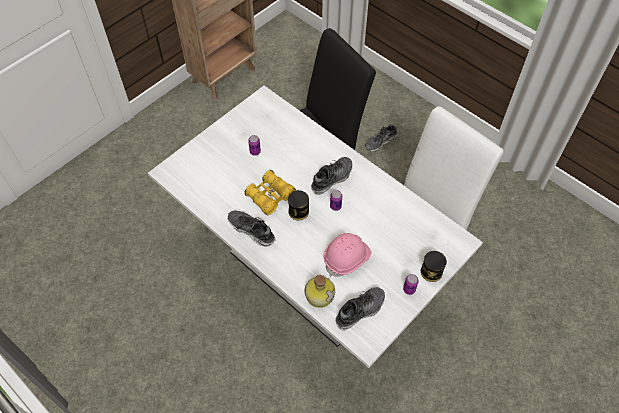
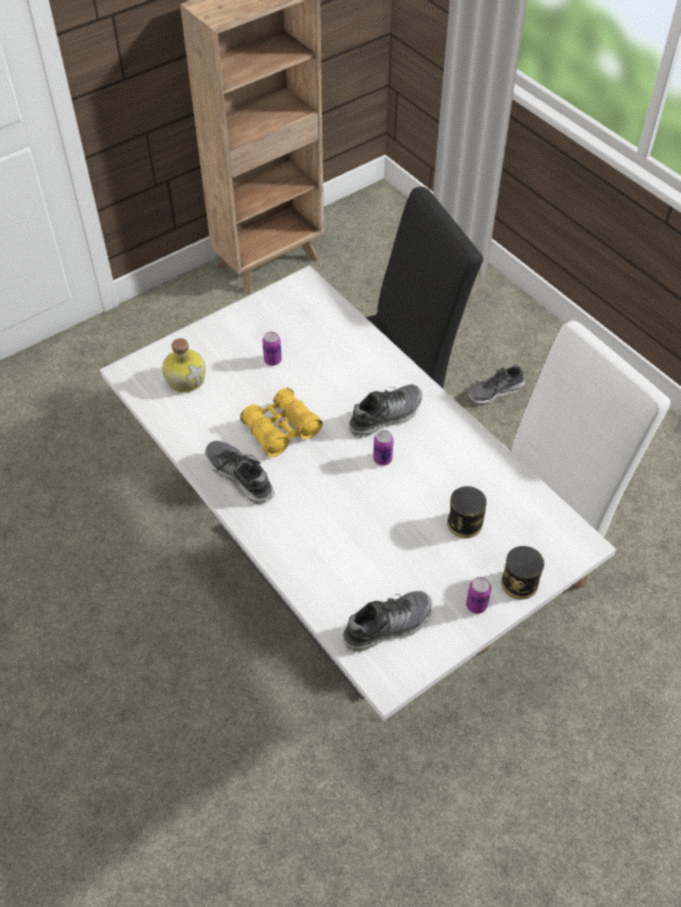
camera: 10 degrees right, 5 degrees down
can [288,190,309,220] -> can moved to [447,486,487,538]
bottle [305,275,335,308] -> bottle moved to [162,338,206,393]
pink hard hat [324,233,371,277] -> none

